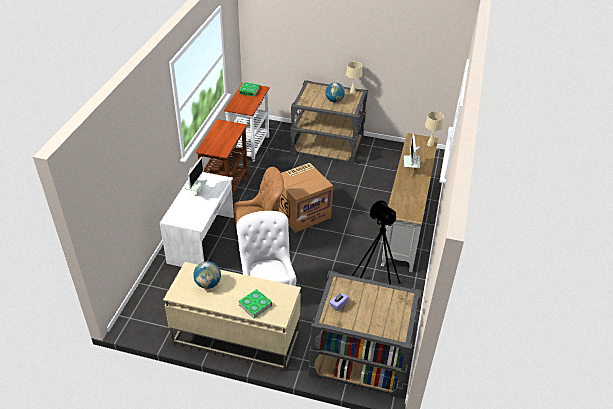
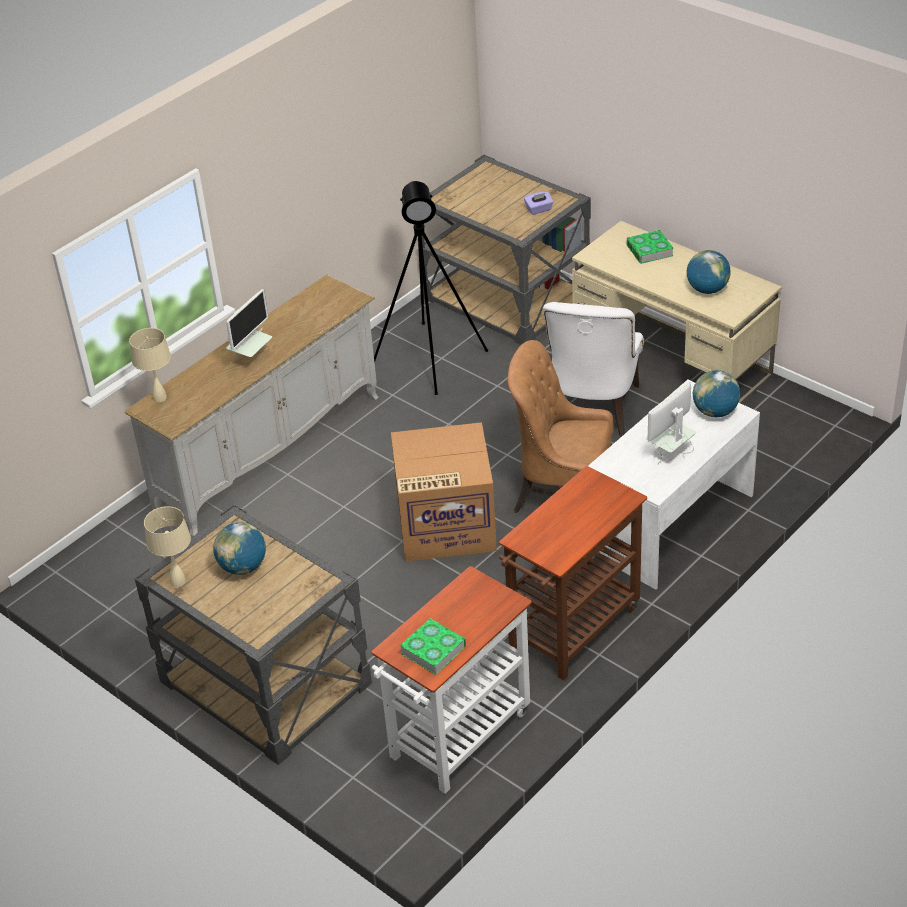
camera: 150 degrees left, 0 degrees up
none -> globe [693,370,740,417]

